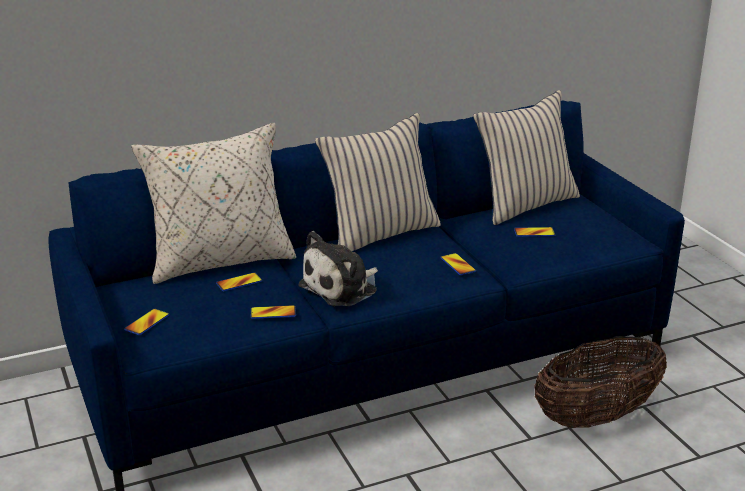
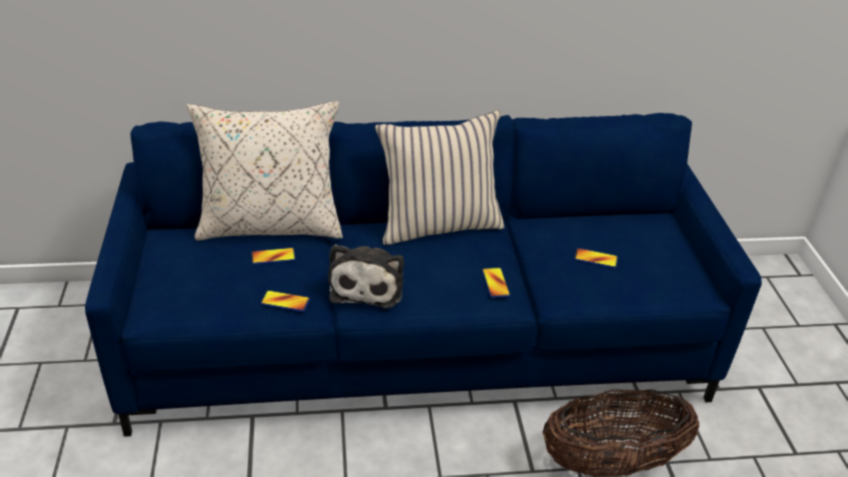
camera: 15 degrees right, 10 degrees up
phone [124,309,169,335] -> none
plush toy [298,231,378,306] -> plush toy turned 60 degrees counterclockwise [328,244,404,309]
beige pillow [473,90,580,225] -> none

